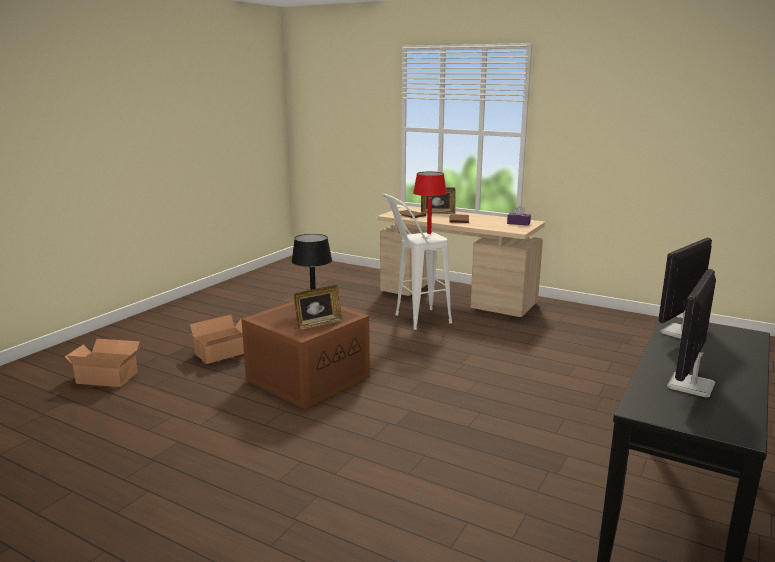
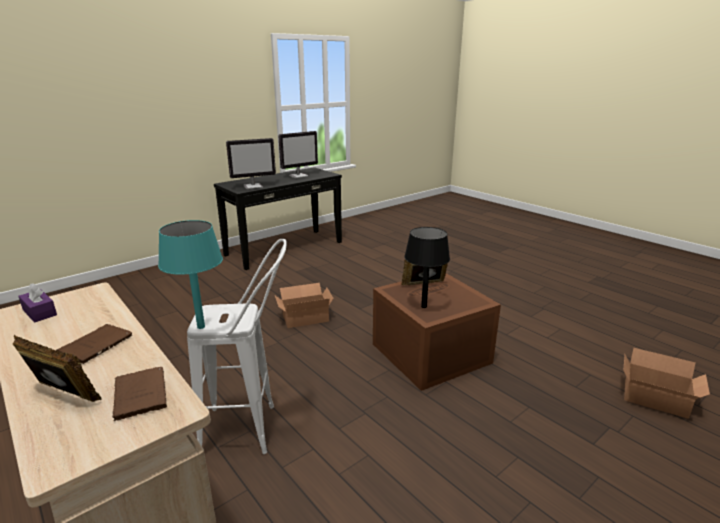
camera: 160 degrees left, 5 degrees up
cardboard box [188,315,244,364] -> cardboard box moved to [275,283,334,328]
red table lamp [413,171,447,234] -> turquoise table lamp [158,220,223,329]

